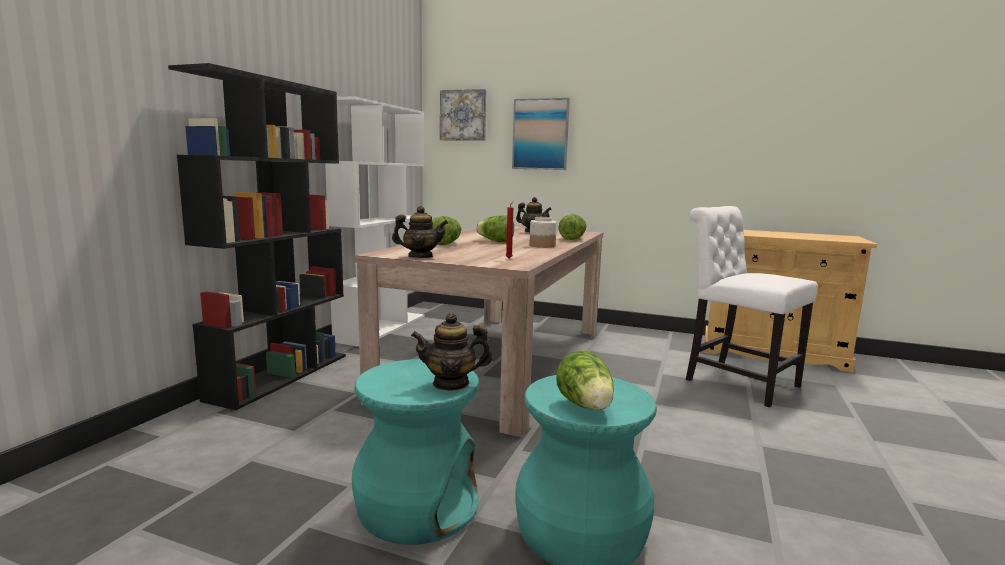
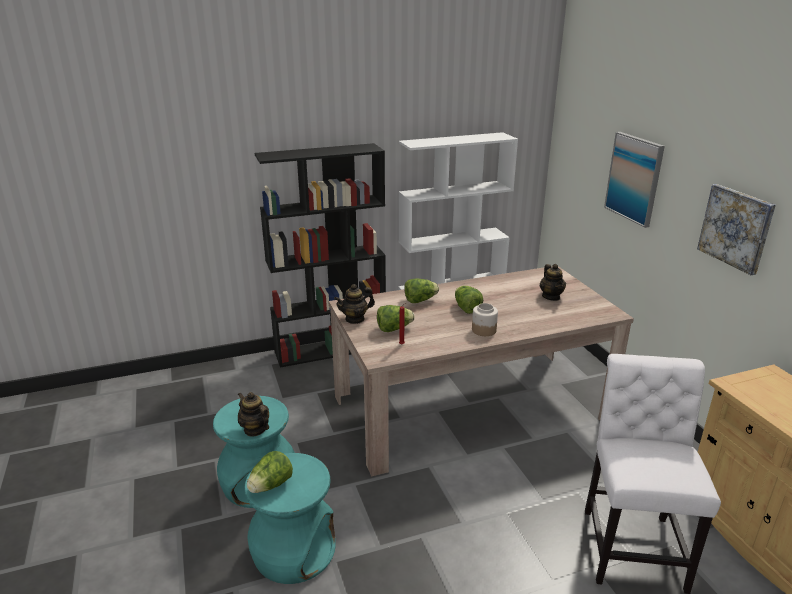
camera: 50 degrees right, 15 degrees up
teapot [392,206,448,258] -> teapot turned 105 degrees clockwise [334,284,375,324]
picture [440,89,486,141] -> picture moved to [697,184,776,275]
lettuce [558,214,586,240] -> lettuce moved to [377,305,415,332]

